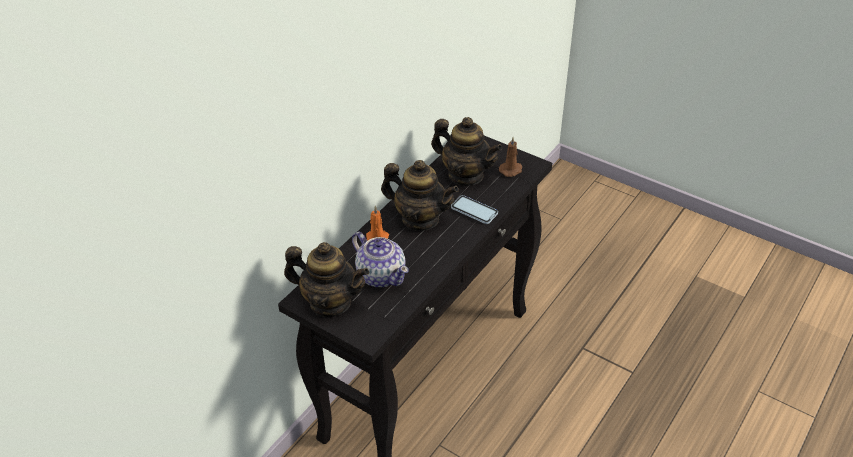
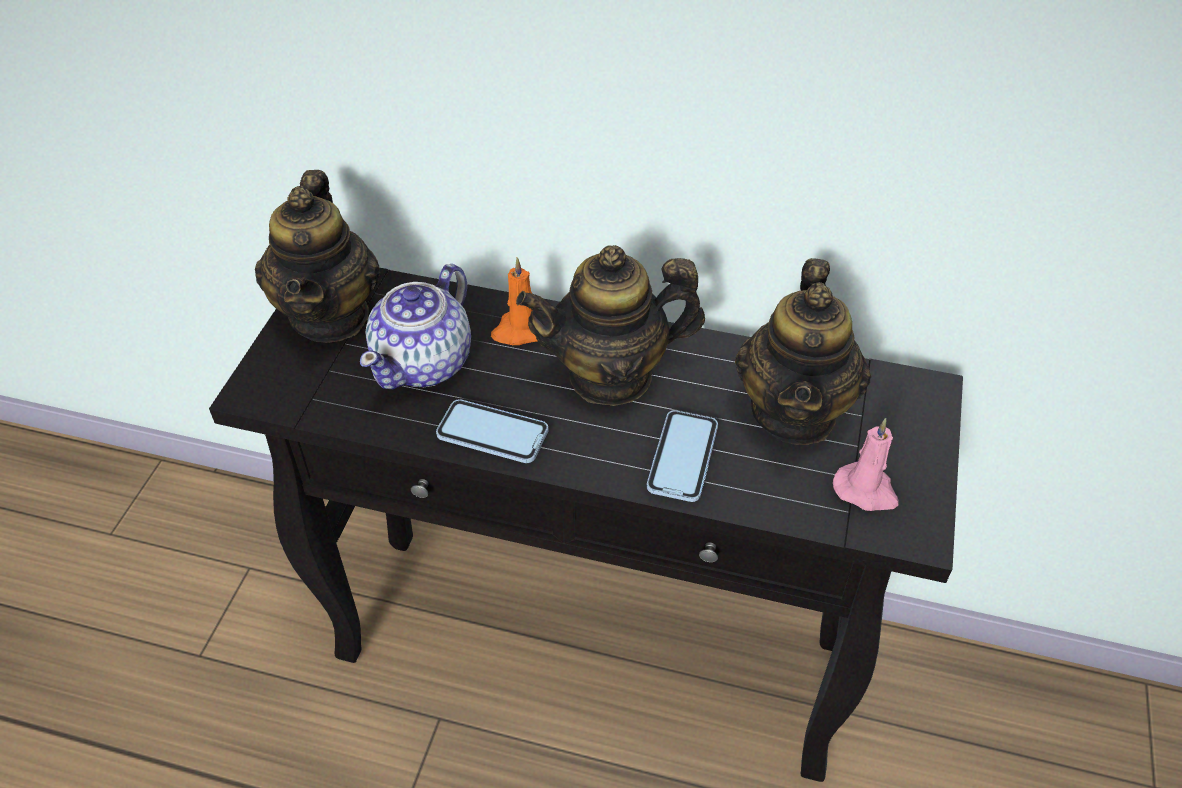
camera: 70 degrees right, 5 degrees up
teapot [381,160,459,231] -> teapot turned 75 degrees clockwise [516,245,705,406]
brown candle [499,137,522,177] -> pink candle [833,418,899,511]
none -> phone [436,399,548,463]

